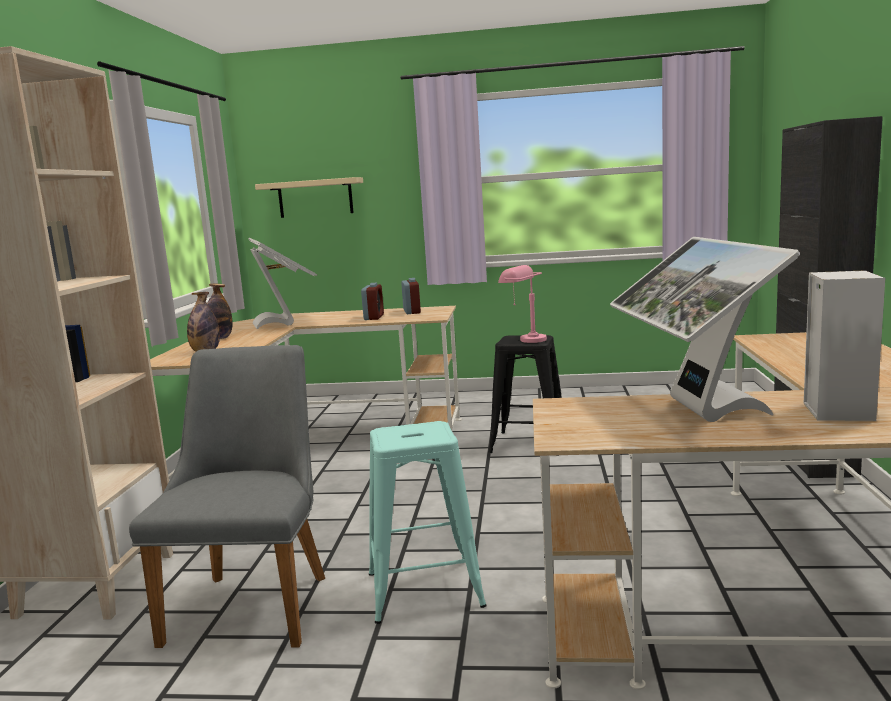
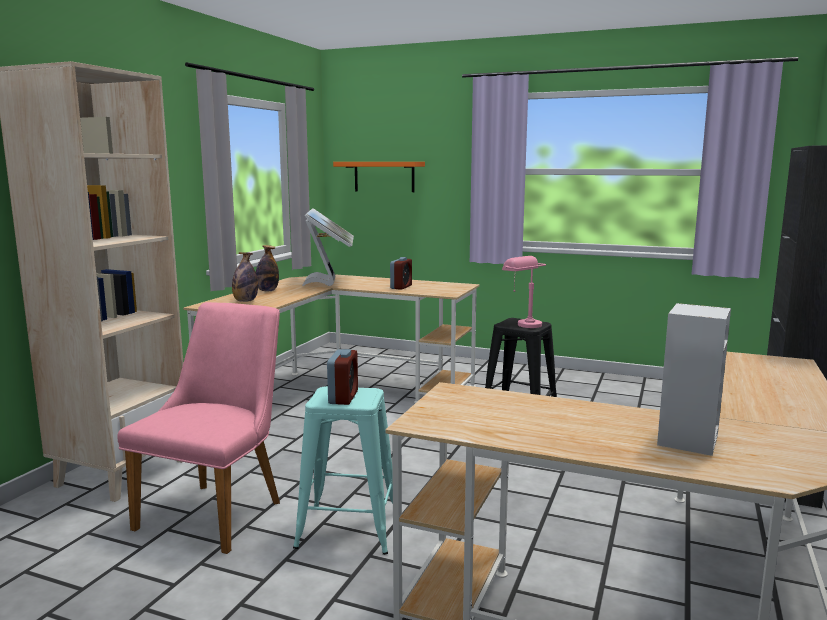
camera: 15 degrees right, 0 degrees up
grey chair [129,345,325,648] -> pink chair [117,302,280,554]
beige shelf [255,177,363,218] -> orange shelf [333,162,425,192]
alarm clock [401,278,421,314] -> alarm clock moved to [327,349,358,405]
monitor [610,237,800,422] -> none

